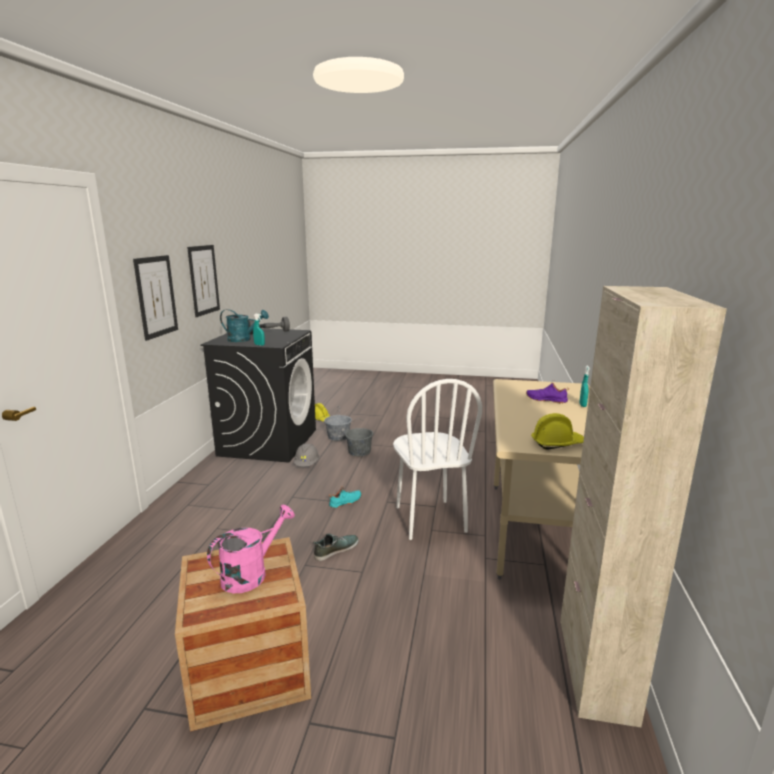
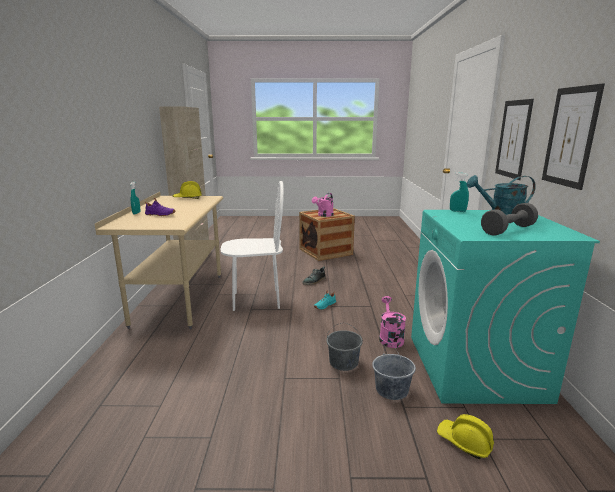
camera: 170 degrees right, 0 degrees up
black washing machine [201,328,316,463] -> turquoise washing machine [411,210,600,404]
grey hard hat [294,443,319,466] -> pink watering can [379,296,406,348]
white chair [393,379,482,540] -> white chair turned 105 degrees clockwise [220,181,284,311]

